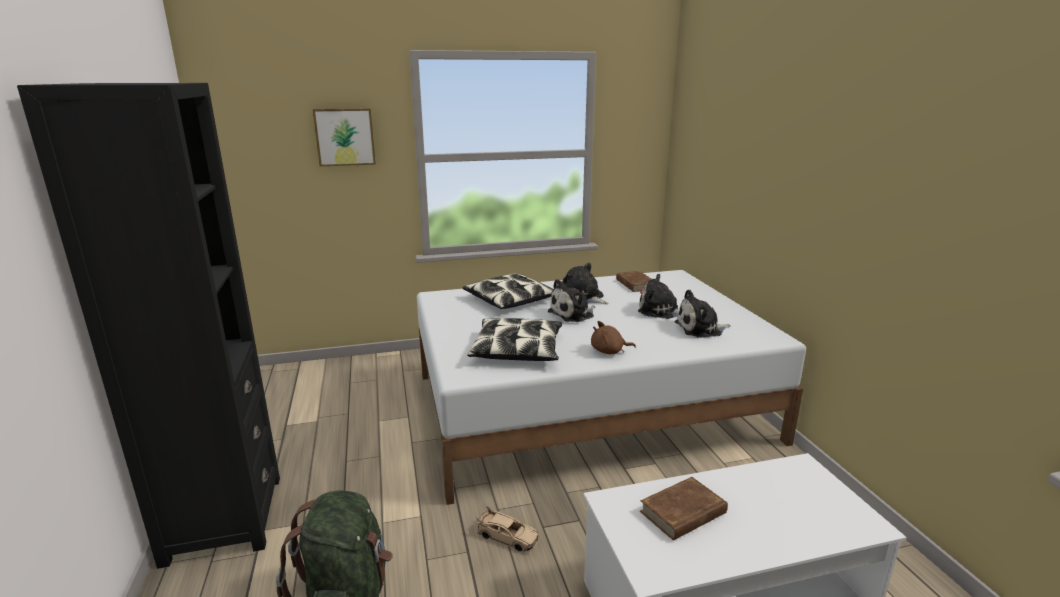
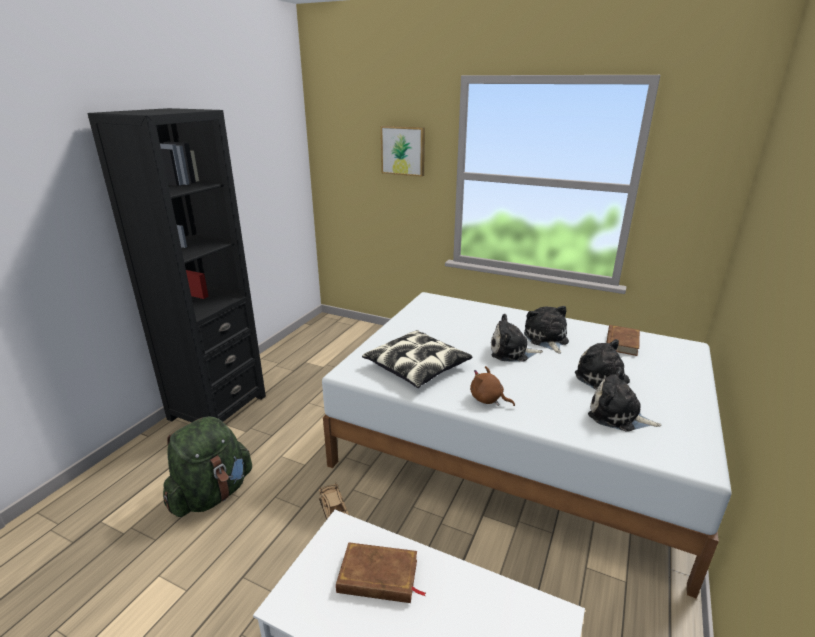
camera: 40 degrees right, 5 degrees up
pillow [462,273,553,309] -> none

